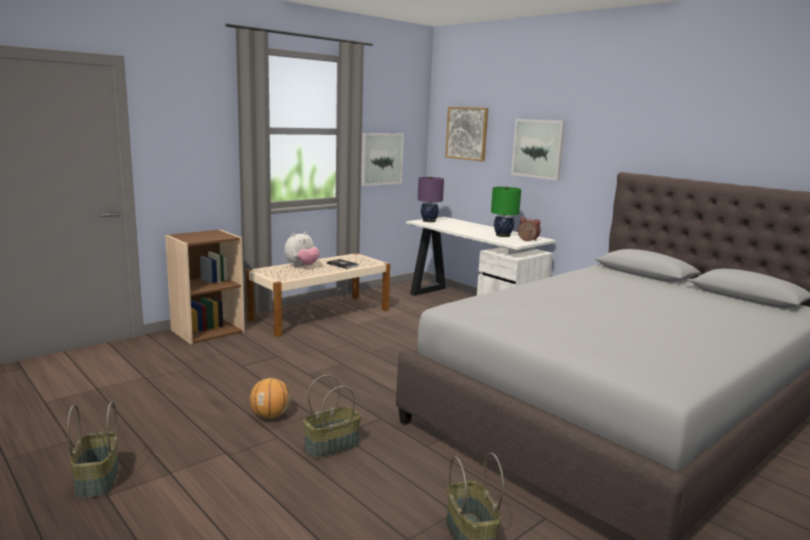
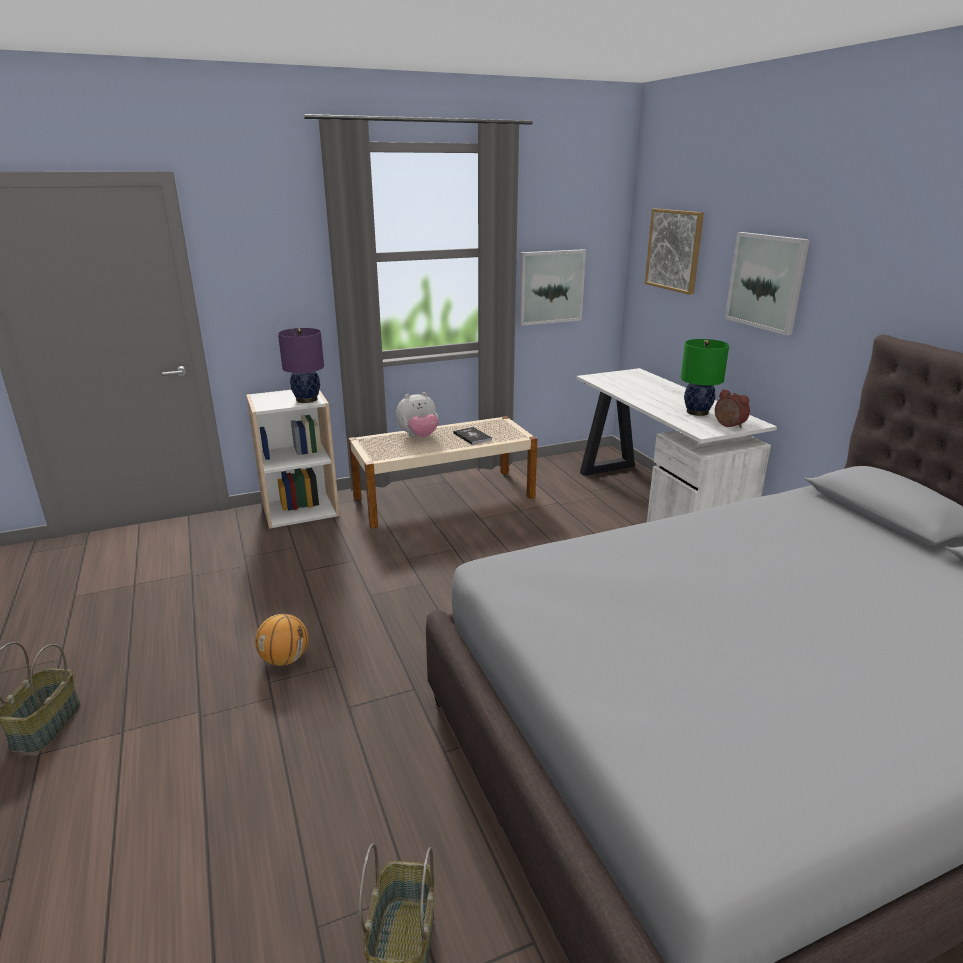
camera: 20 degrees right, 10 degrees up
brown bookcase [165,230,245,344] -> white bookcase [246,390,340,529]
basket [303,375,361,459] -> none
purple table lamp [418,176,444,222] -> purple table lamp moved to [278,328,324,403]

